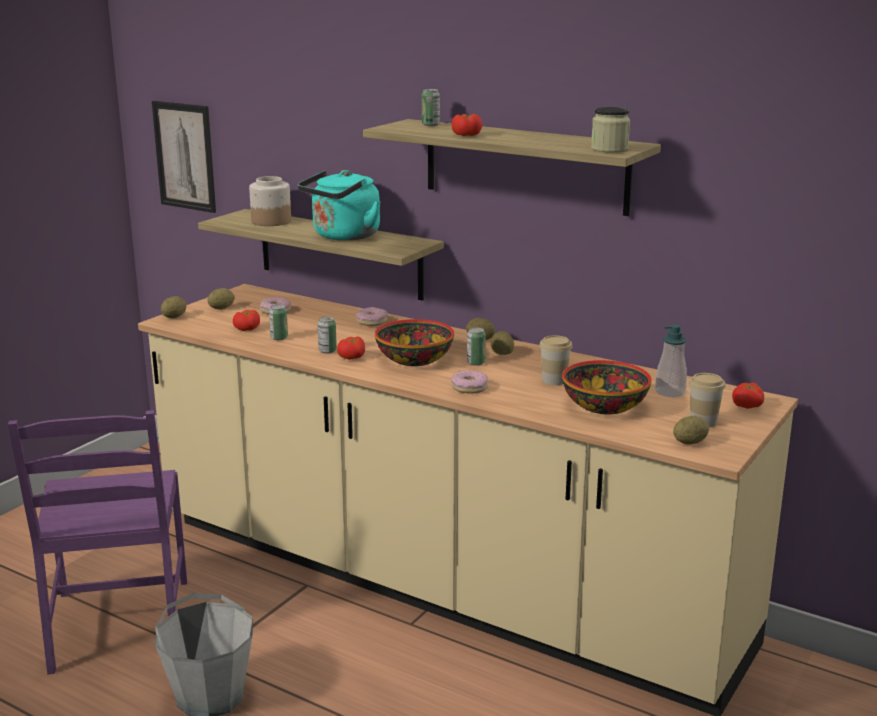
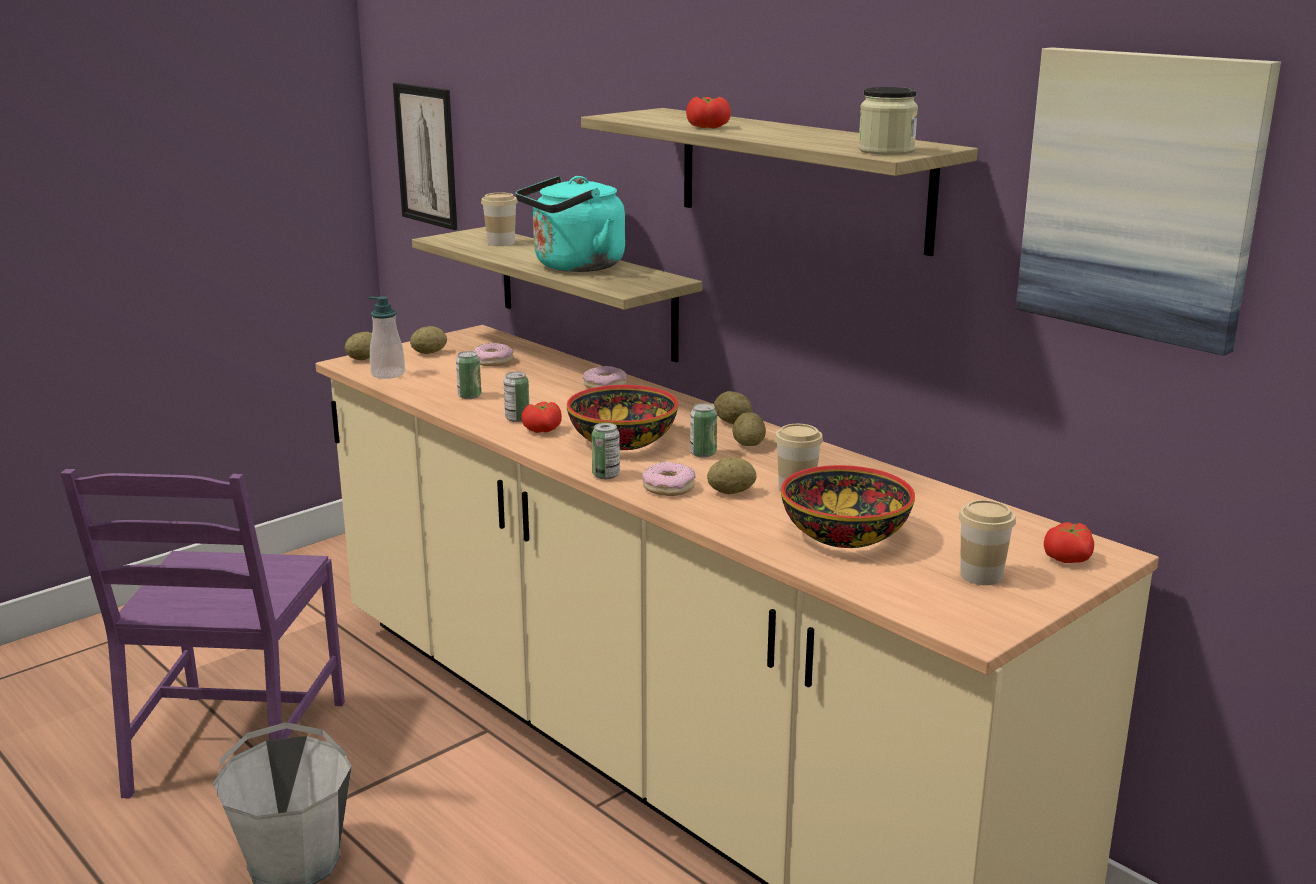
camera: 15 degrees right, 0 degrees up
tomato [233,310,260,331] -> none
jar [249,176,291,226] -> cup [481,193,518,246]
can [422,89,440,126] -> can moved to [592,423,620,479]
soap dispenser [655,325,687,397] -> soap dispenser moved to [369,296,405,379]
potato [673,416,709,445] -> potato moved to [707,458,756,494]
none -> picture [1016,47,1281,356]

